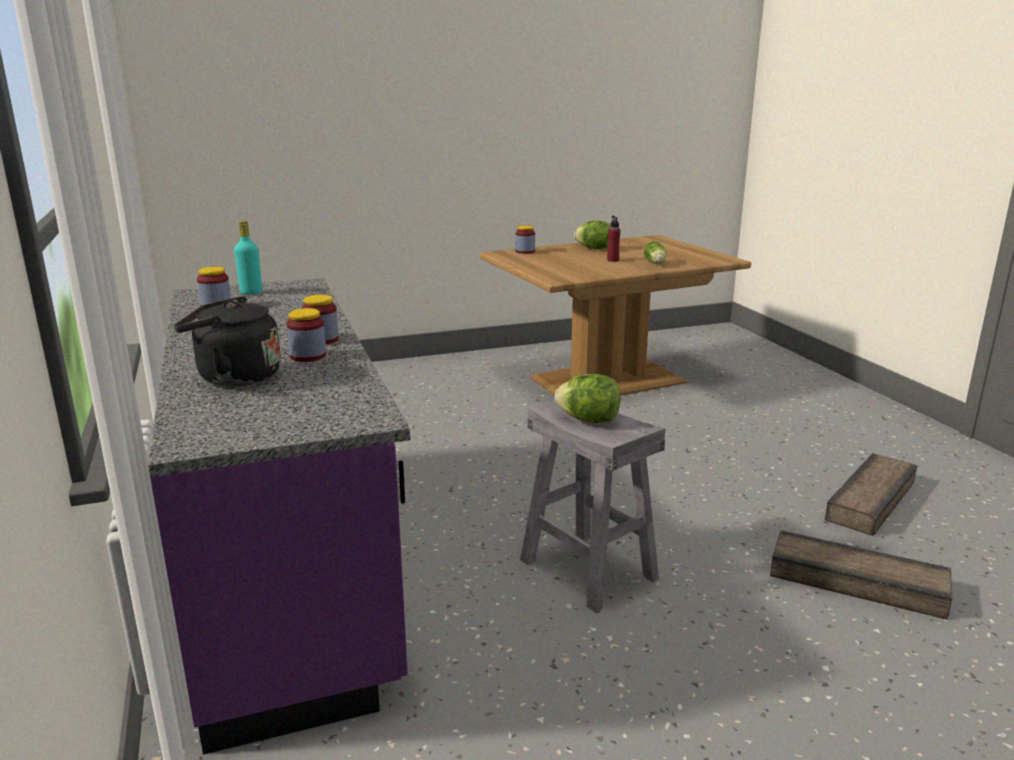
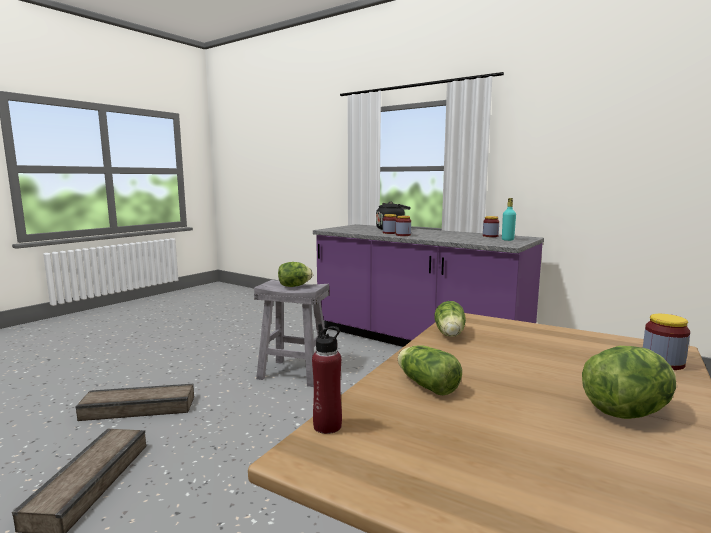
camera: 145 degrees right, 10 degrees down
red bottle [607,216,620,262] -> red bottle moved to [312,324,342,434]
none -> lettuce [434,301,466,337]

